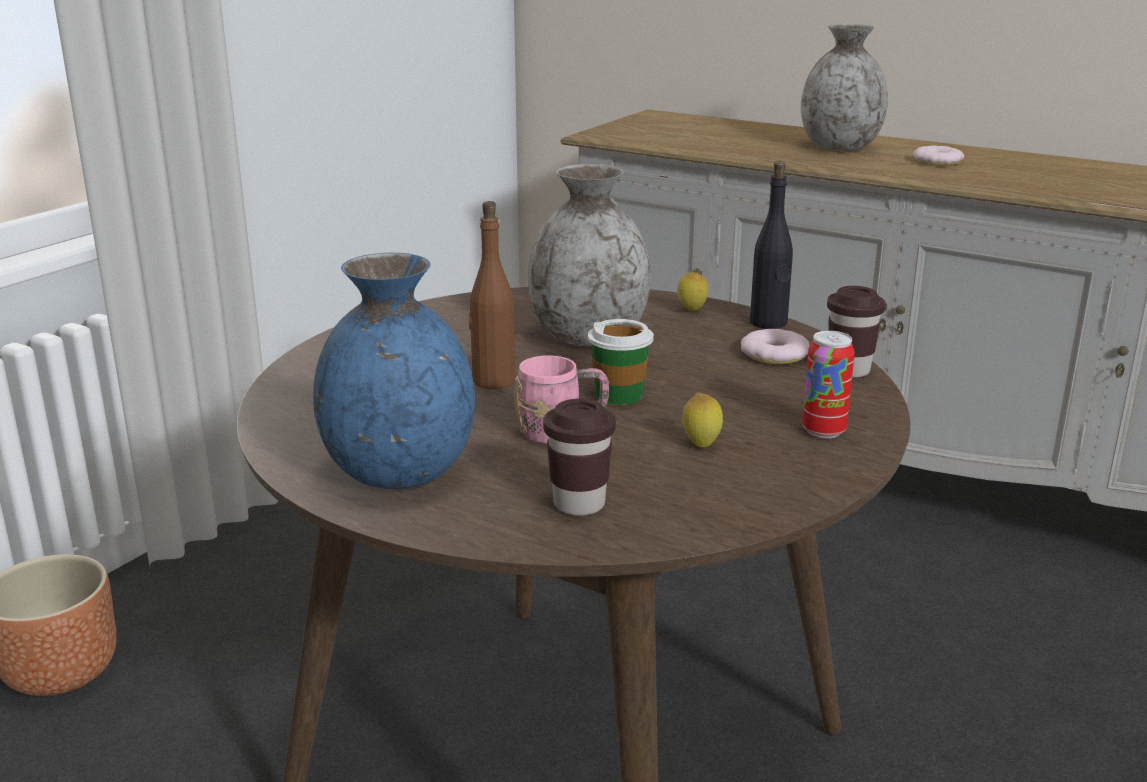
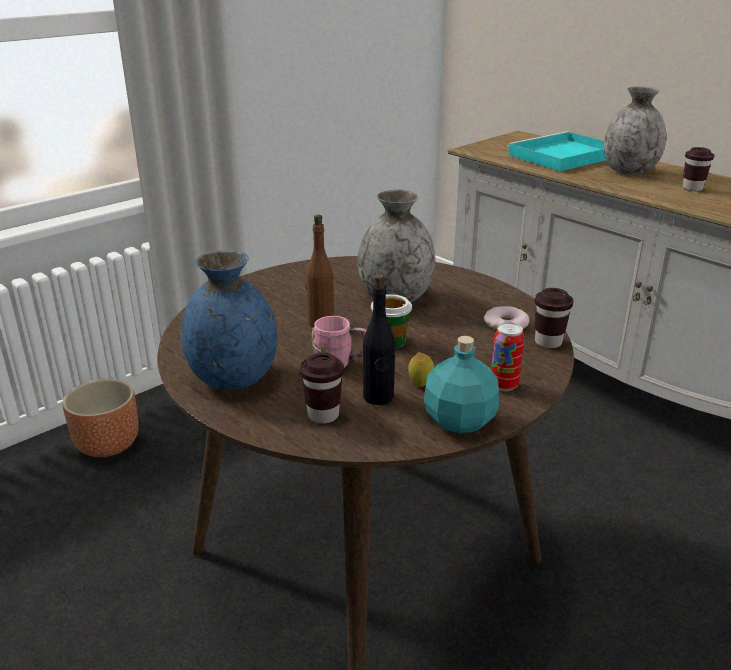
camera: 15 degrees right, 5 degrees up
lemon [677,272,708,311] -> none
black bottle [750,161,793,329] -> black bottle moved to [363,274,395,405]
donut [913,145,964,166] -> brown cup [682,147,714,191]
none -> turquoise bottle [424,336,499,434]
none -> turquoise tray [507,131,606,171]

